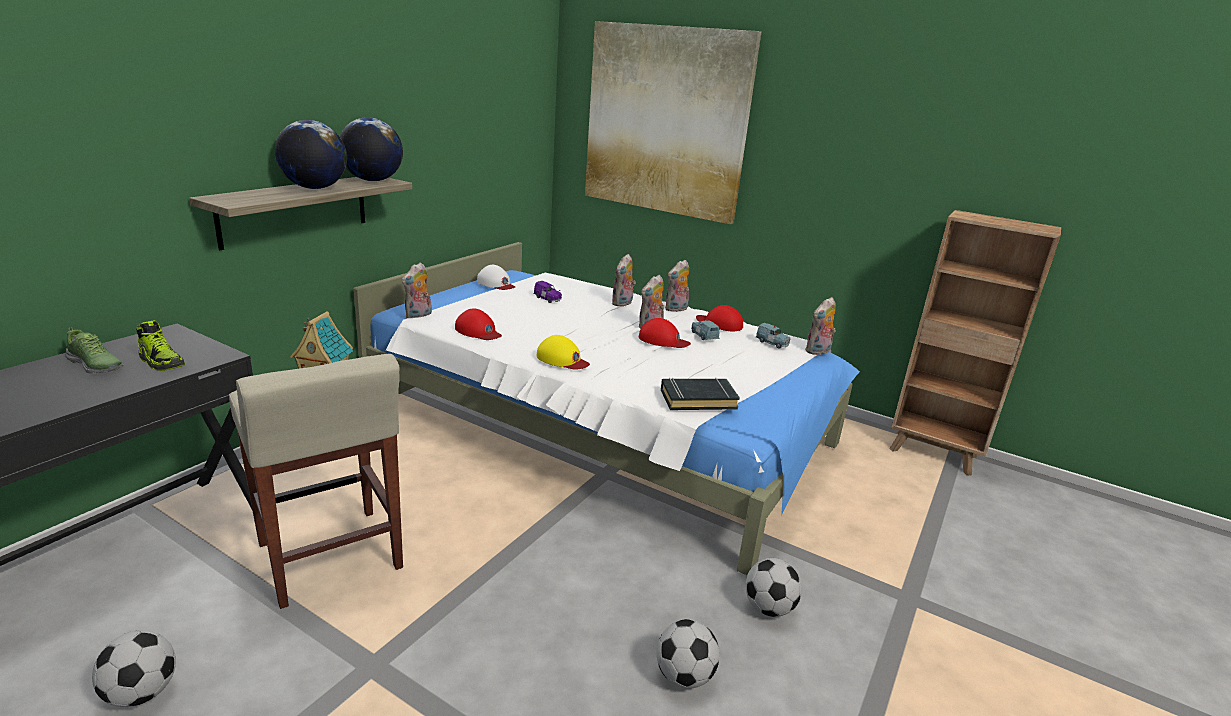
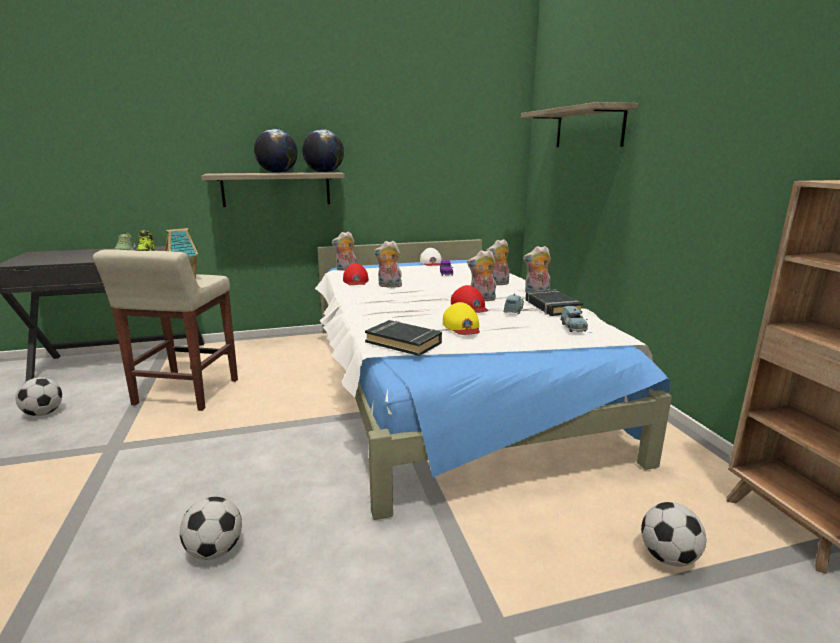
camera: 45 degrees right, 5 degrees down
yellow cap [537,335,590,370] -> yellow cap moved to [443,302,480,335]
picture [585,21,761,224] -> shelf [521,102,638,147]
red cap [696,305,743,331] -> black book [525,289,583,316]
football [746,558,802,617] -> football moved to [641,502,706,566]
plush toy [805,297,836,355] -> plush toy moved to [374,241,402,288]

